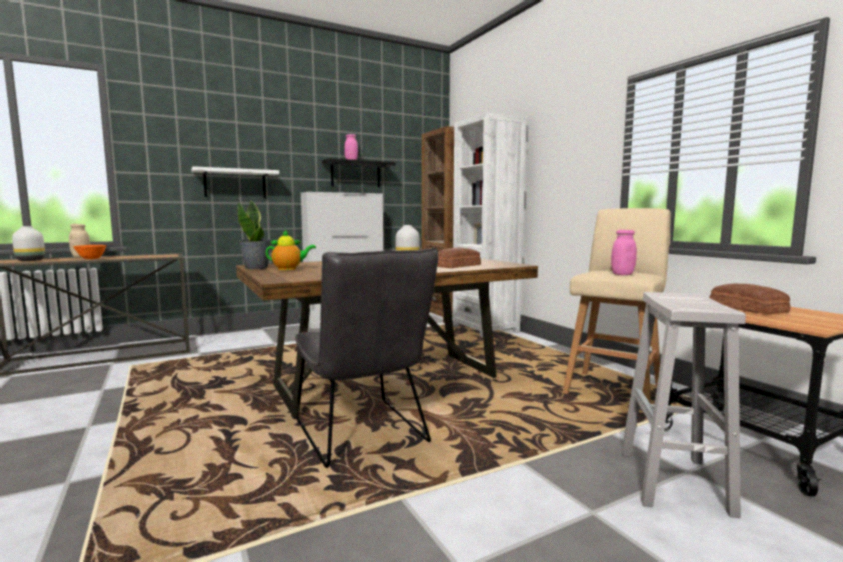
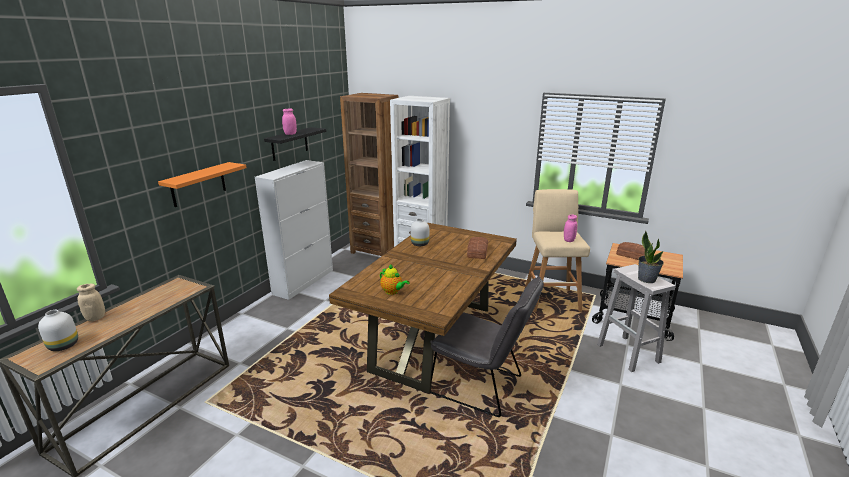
camera: 35 degrees left, 15 degrees up
orange bowl [73,245,107,259] -> none
white shelf [191,166,279,198] -> orange shelf [158,162,246,207]
potted plant [238,201,271,269] -> potted plant moved to [638,231,664,283]
teapot [266,230,316,270] -> teapot turned 90 degrees clockwise [380,265,410,295]

